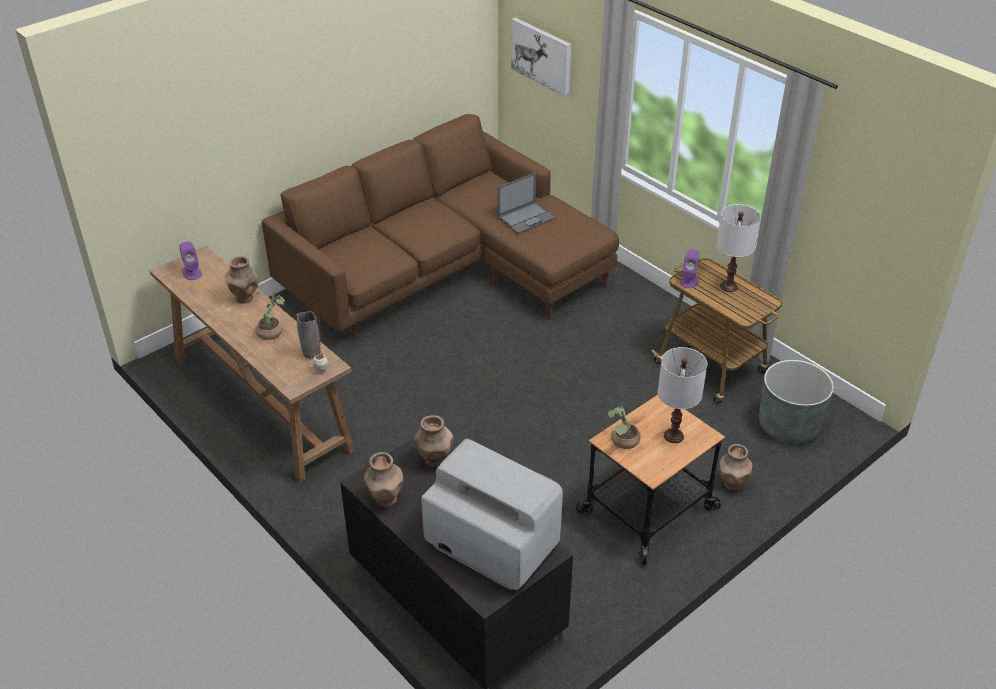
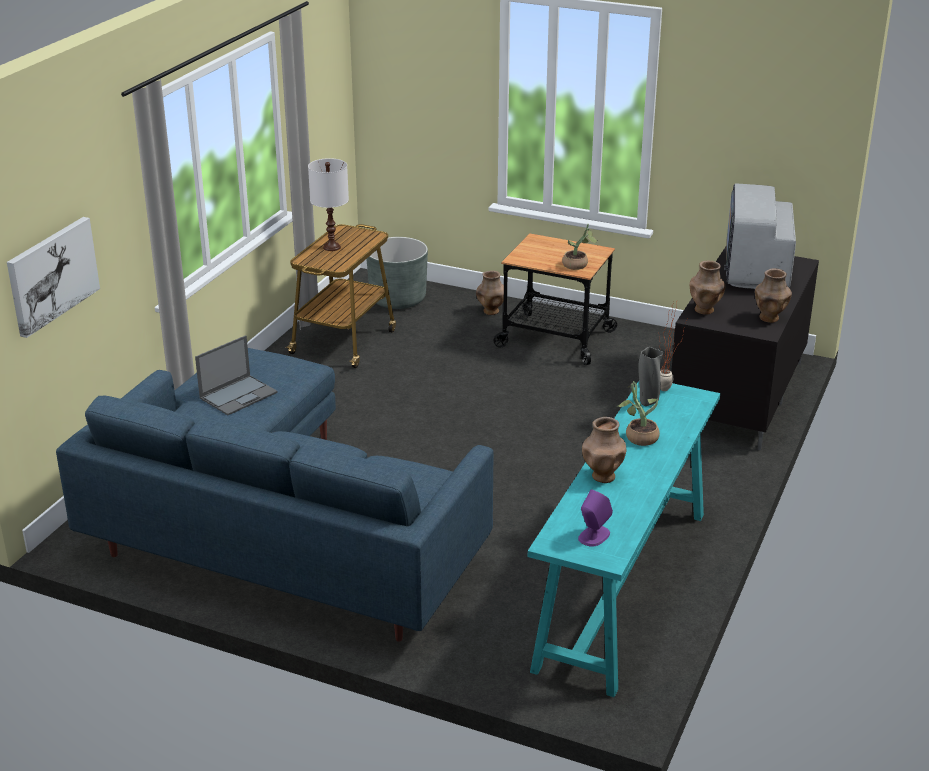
camera: 115 degrees left, 10 degrees down
brown console table [149,246,354,483] -> turquoise console table [528,381,720,697]
brown sofa [262,114,619,339] -> blue sofa [56,348,493,642]
laptop [497,173,556,234] -> laptop turned 105 degrees clockwise [195,335,278,415]
white table lamp [658,347,707,443] -> none
purple speaker [680,249,699,288] -> none

